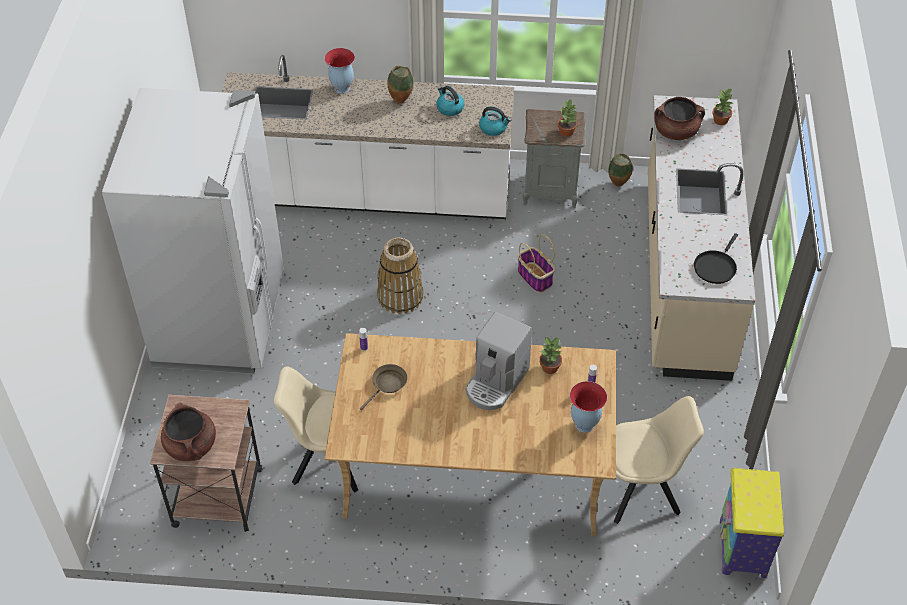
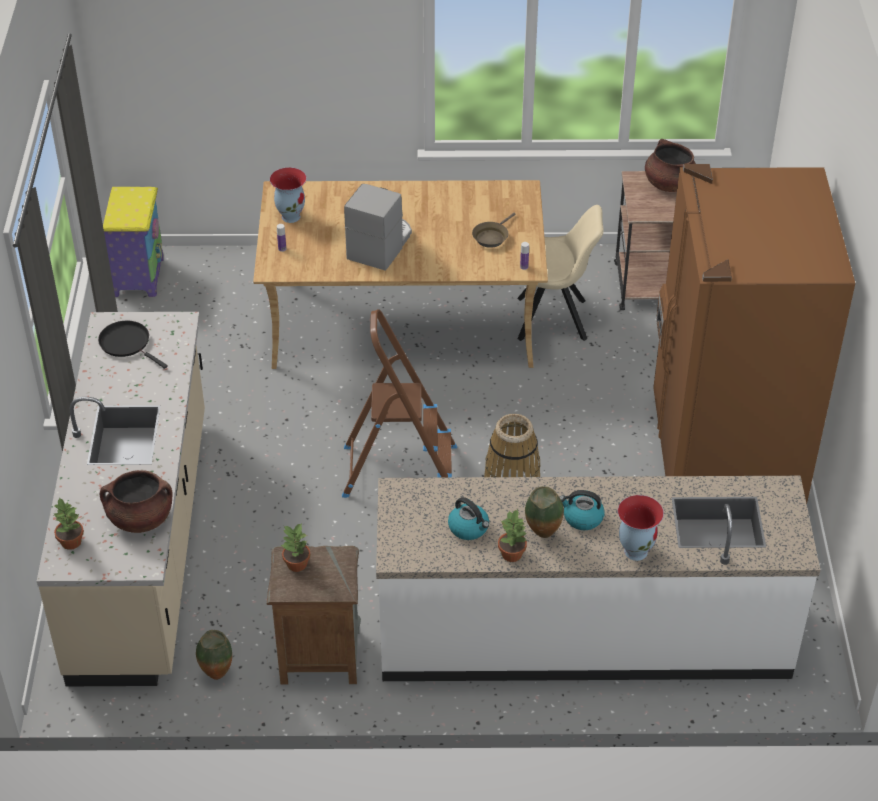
camera: 175 degrees right, 5 degrees down
white fridge [102,88,284,374] -> brown fridge [653,164,855,504]
kettle [479,107,511,136] -> kettle moved to [560,490,604,530]
basket [518,234,555,293] -> none
potted plant [539,337,562,374] -> potted plant moved to [498,509,527,562]
beige chair [614,396,704,524] -> none
black frying pan [694,233,738,284] -> black frying pan turned 75 degrees counterclockwise [98,320,168,369]
none -> brown step ladder [342,309,457,498]

